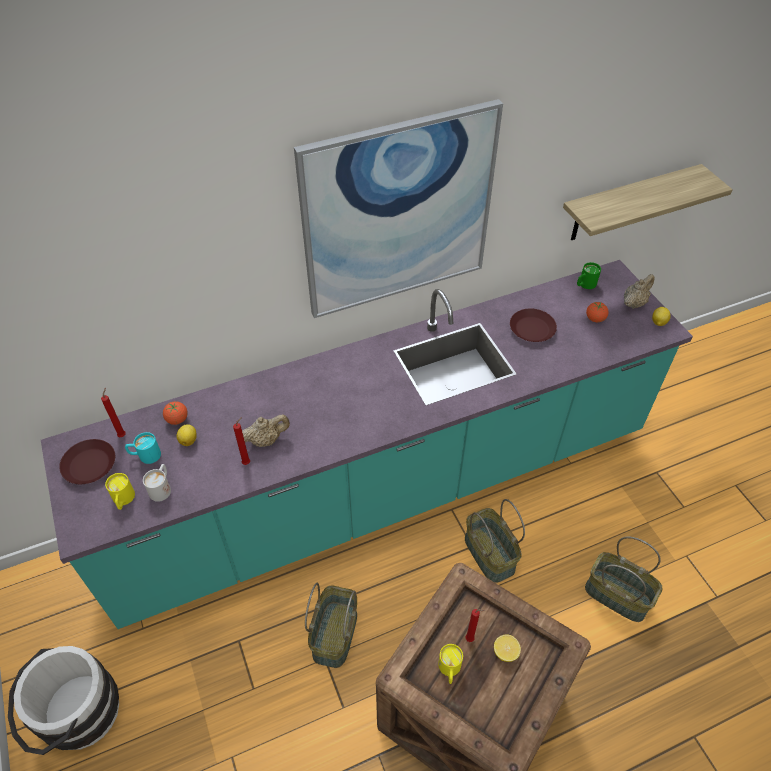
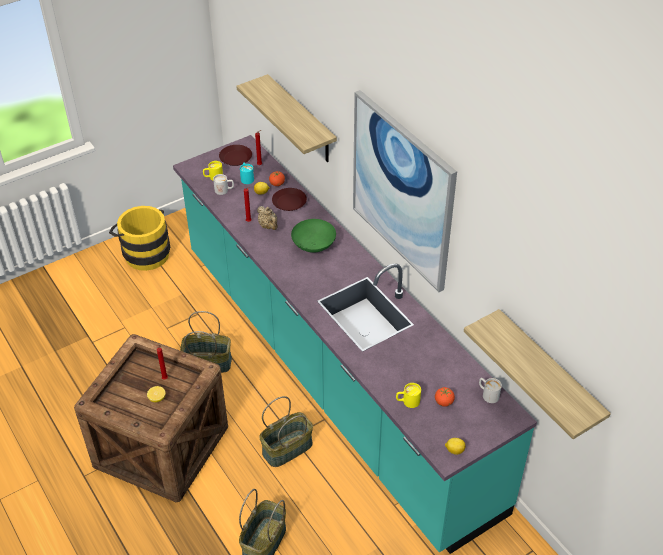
camera: 80 degrees right, 5 degrees down
white bucket [8,646,119,755] -> yellow bucket [109,206,170,271]
yellow mug [438,644,463,684] -> yellow mug moved to [396,383,421,408]
brown plate [510,308,557,342] -> brown plate moved to [272,188,307,211]
green mug [577,262,601,289] -> white mug [479,378,502,403]
beige teapot [624,274,655,309] -> none
none -> shelf [236,74,337,162]
none -> green bowl [291,219,336,253]

